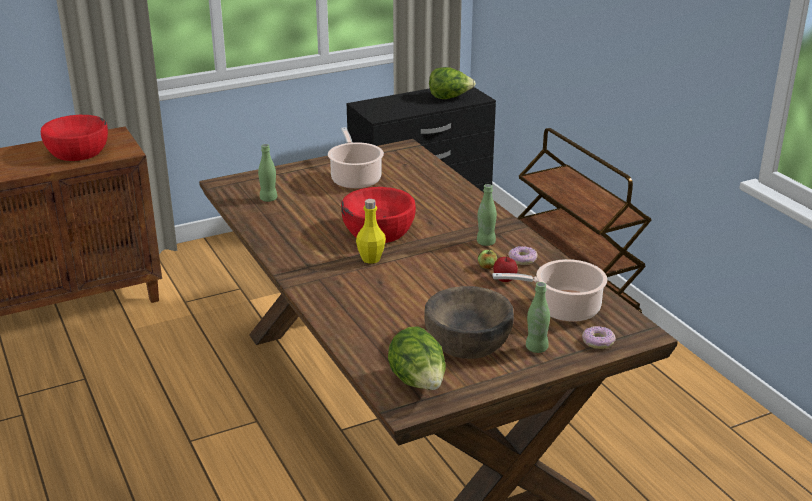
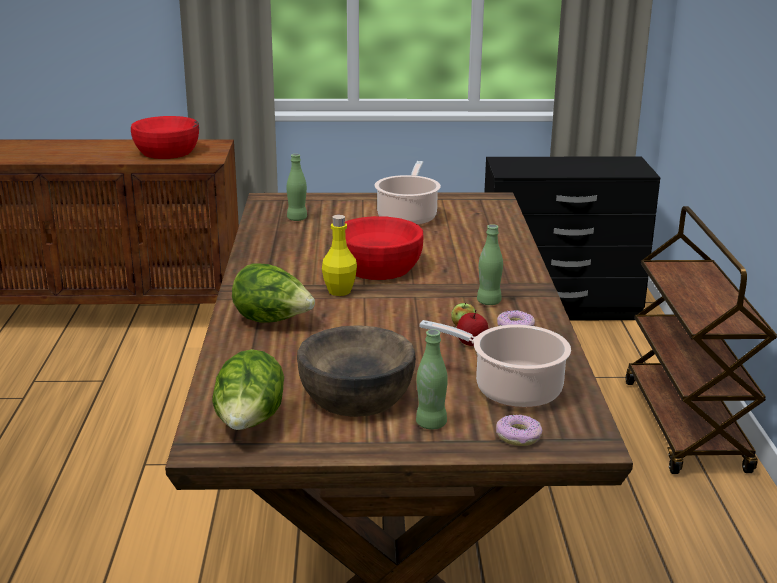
camera: 25 degrees right, 5 degrees down
lettuce [429,67,476,99] -> lettuce moved to [232,264,315,323]

